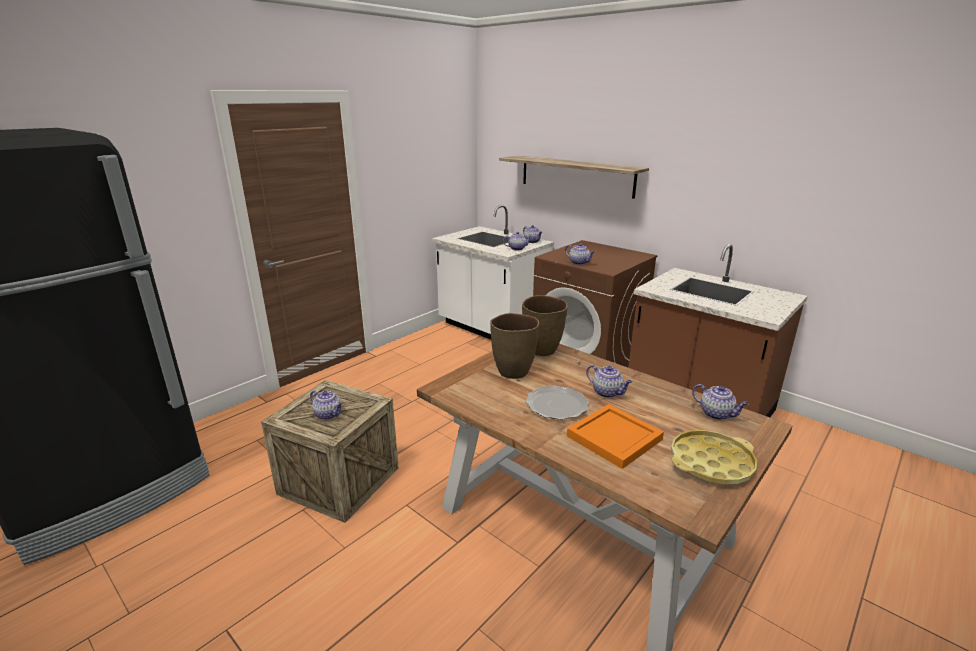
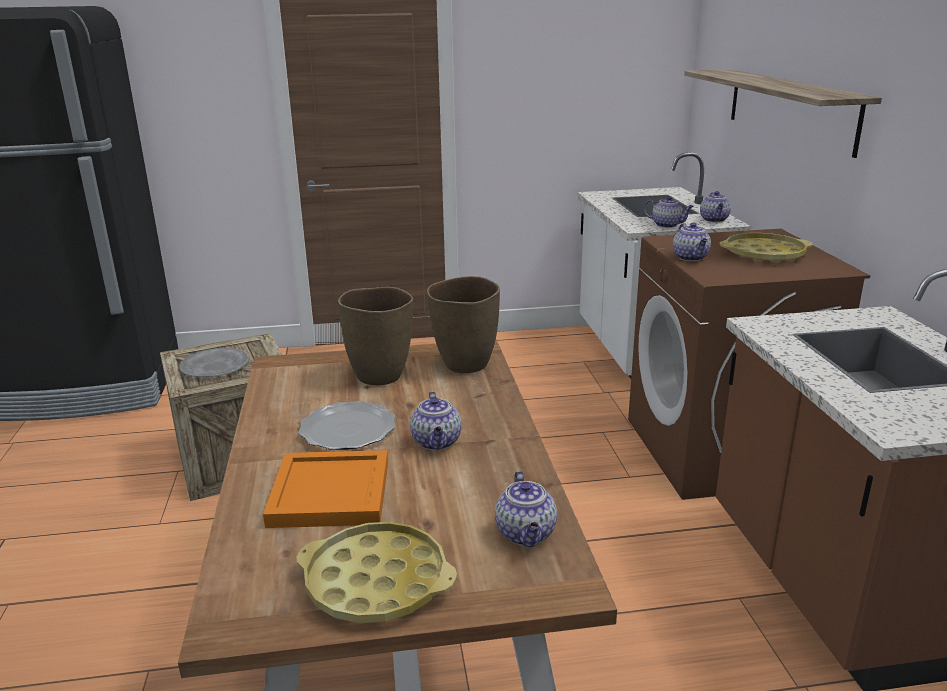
camera: 40 degrees right, 0 degrees up
teapot [310,390,343,420] -> grey plate [179,348,249,377]
none -> yellow tray [720,233,813,263]

